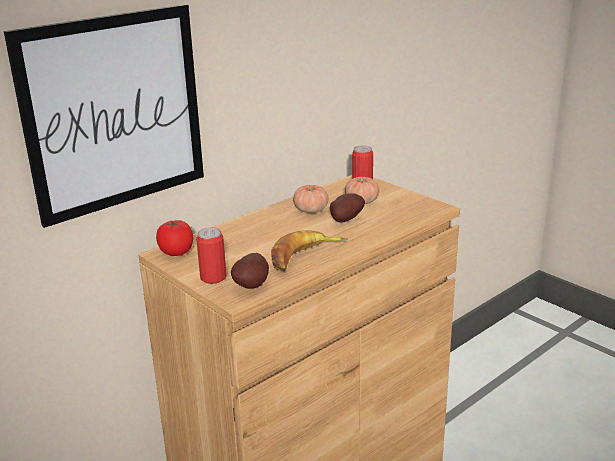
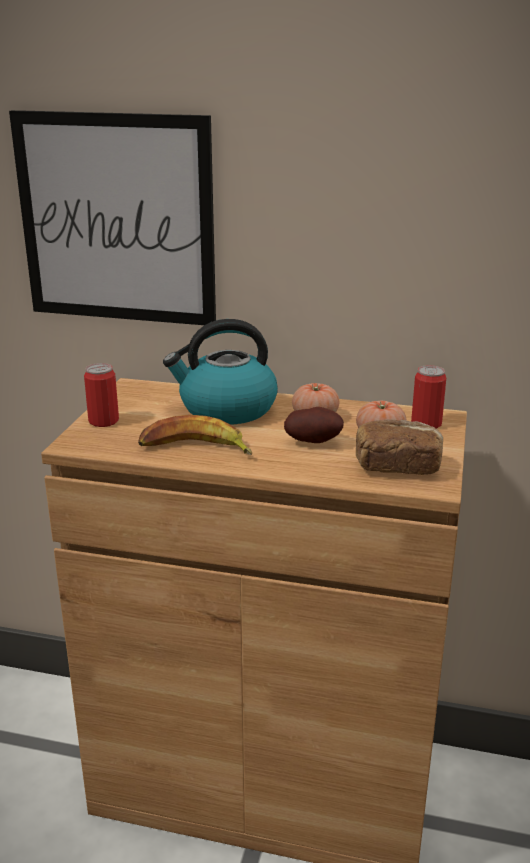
camera: 55 degrees right, 0 degrees up
tomato [156,220,193,256] -> none
potato [231,253,269,289] -> none
none -> kettle [163,319,278,425]
none -> bread [356,419,443,475]

